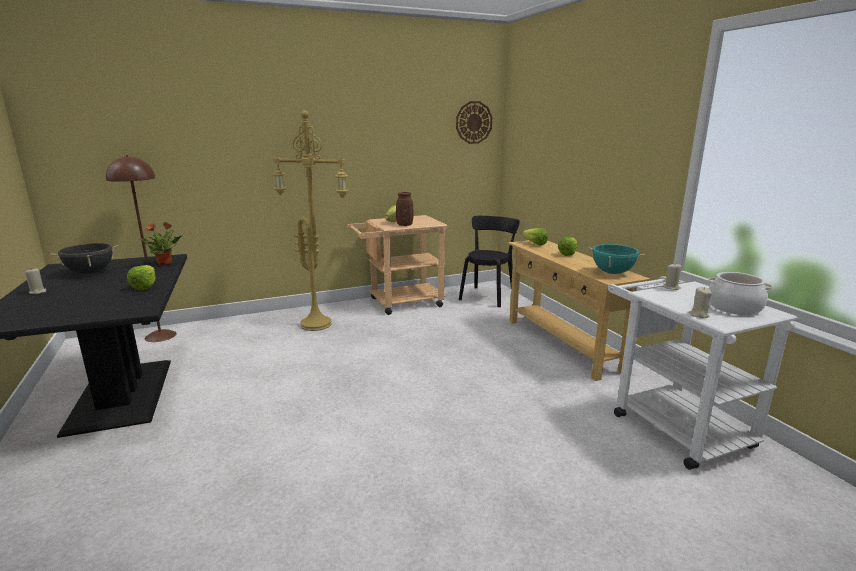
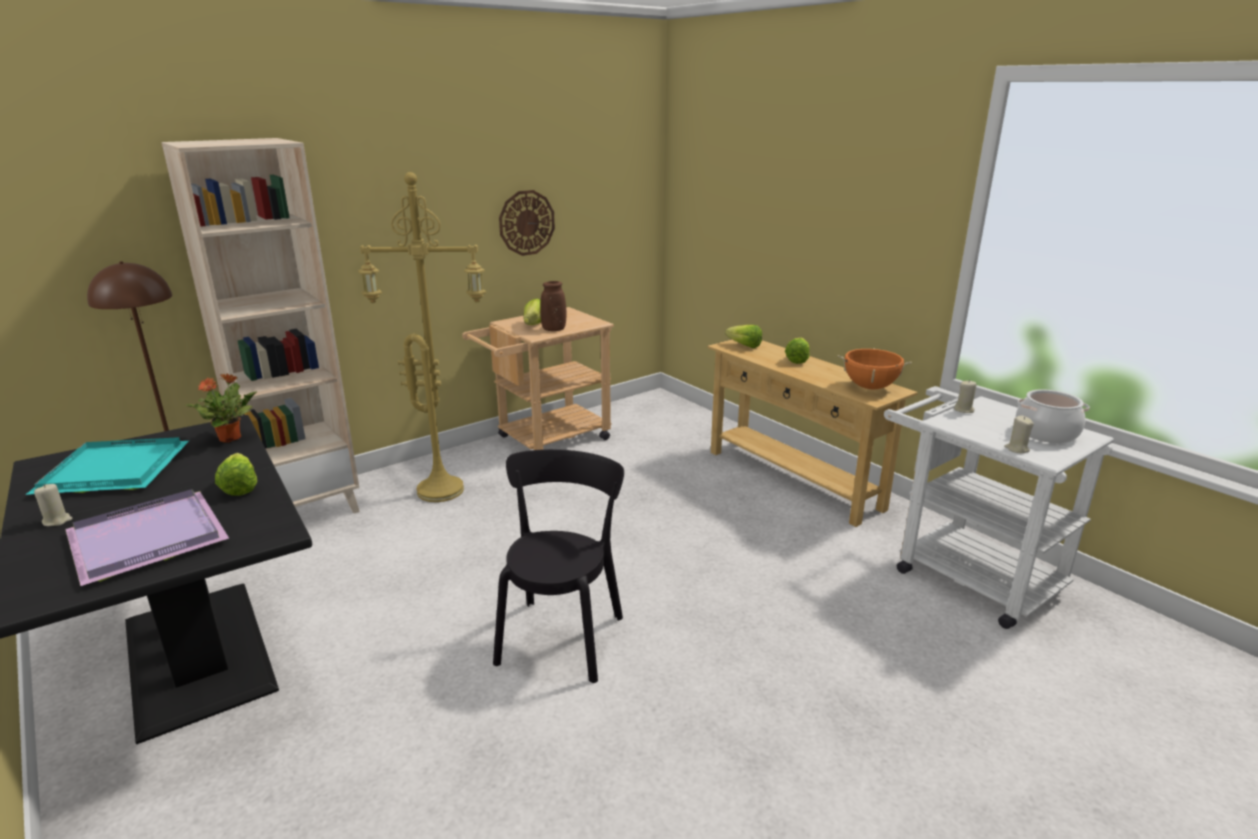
camera: 15 degrees left, 5 degrees up
black cooking pot [51,243,118,274] -> turquoise tray [26,437,189,495]
wall clock [456,101,492,144] -> wall clock moved to [499,190,555,256]
black chair [459,216,520,308] -> black chair moved to [493,449,624,683]
turquoise cooking pot [588,244,645,274] -> orange cooking pot [838,348,912,389]
none -> purple tray [65,489,229,586]
none -> beige bookcase [161,138,360,513]

